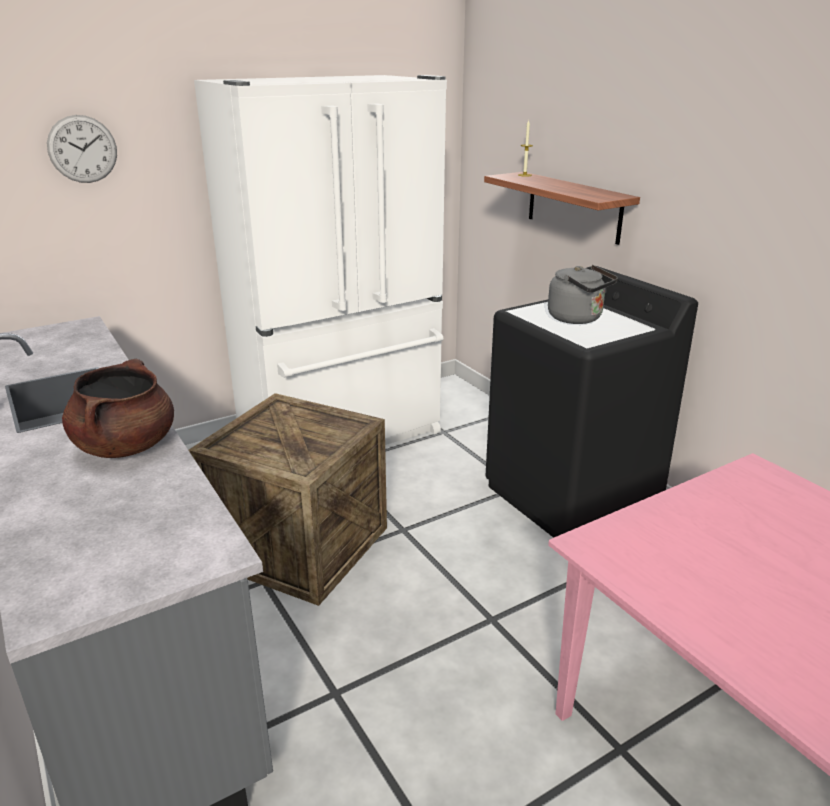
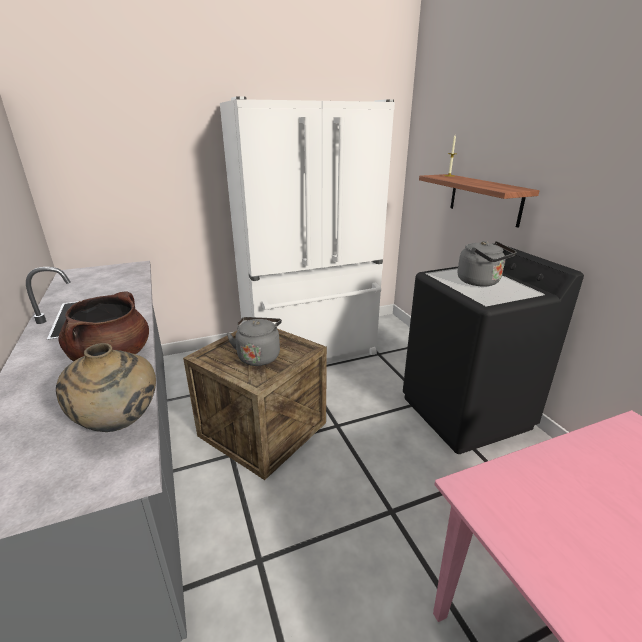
camera: 10 degrees right, 0 degrees up
wall clock [47,115,117,183] -> none
none -> beige vase [56,343,156,432]
none -> grey kettle [226,317,282,366]

